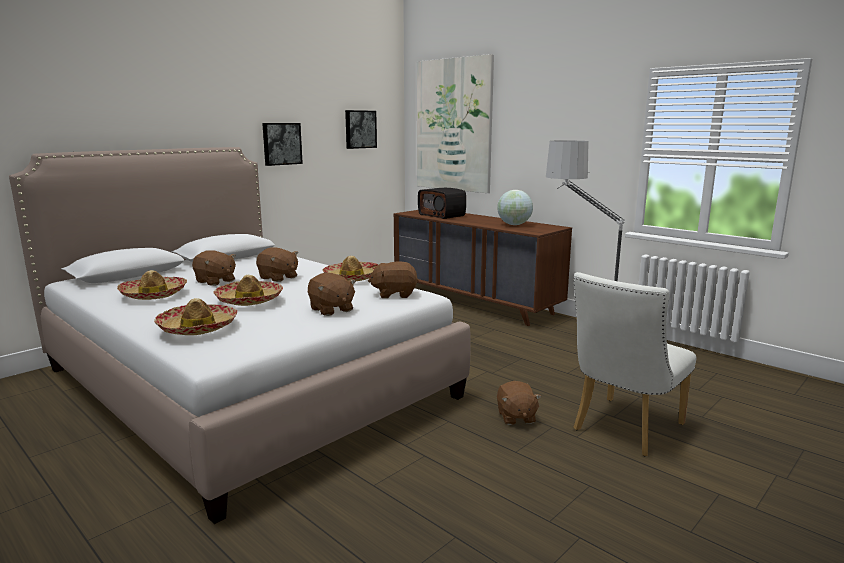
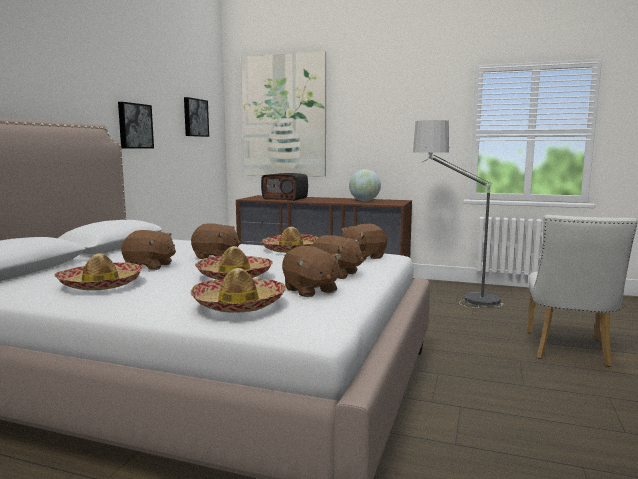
camera: 25 degrees left, 5 degrees down
brown plush toy [497,381,542,425] -> brown plush toy moved to [282,246,341,297]

